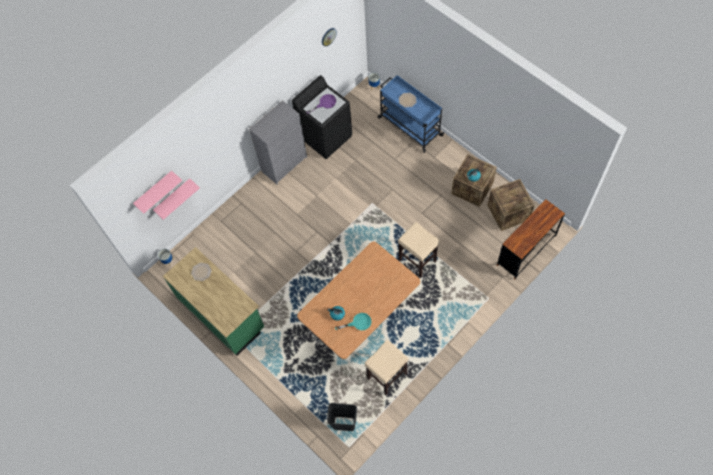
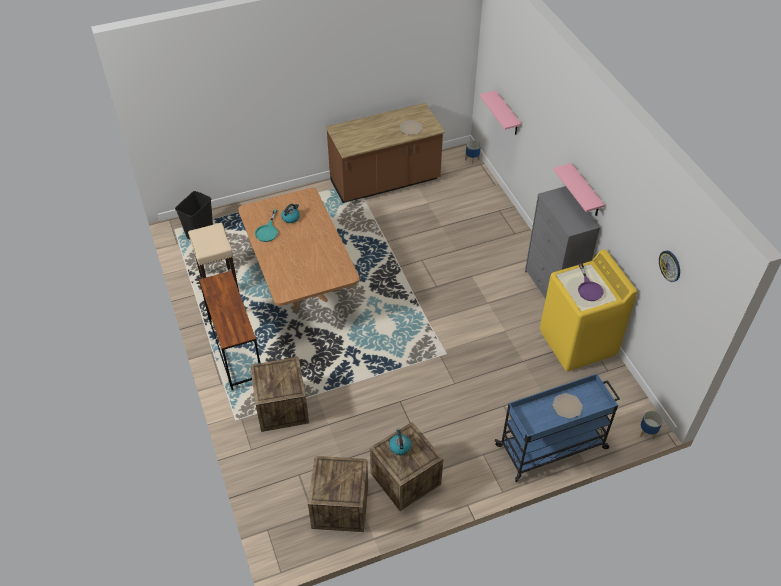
camera: 110 degrees right, 15 degrees down
pink shelf [133,171,182,214] -> pink shelf moved to [554,163,605,216]
green counter [163,247,264,356] -> brown counter [326,103,445,203]
black washing machine [292,75,352,159] -> yellow washing machine [540,249,637,371]
beige stool [398,222,440,278] -> none
brown desk [497,199,565,280] -> brown desk moved to [199,271,260,390]
none -> crate [250,357,309,432]

